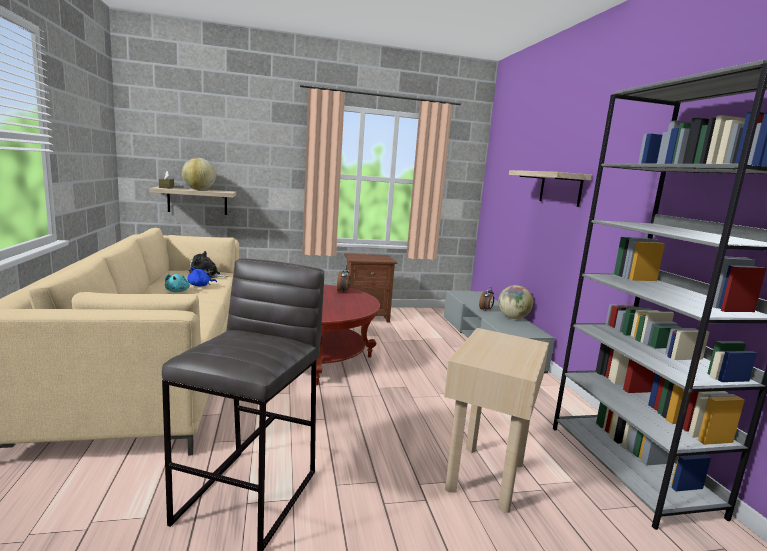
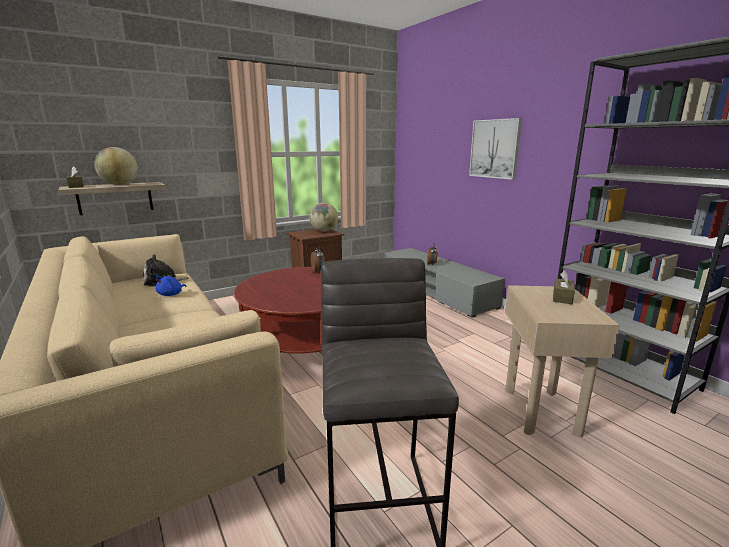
camera: 20 degrees left, 5 degrees up
turquoise plush toy [165,274,190,292] -> none
globe [498,285,533,319] -> globe moved to [309,203,338,232]
shelf [509,170,592,207] -> picture [469,118,522,180]
none -> brown tissue box [553,271,575,304]

